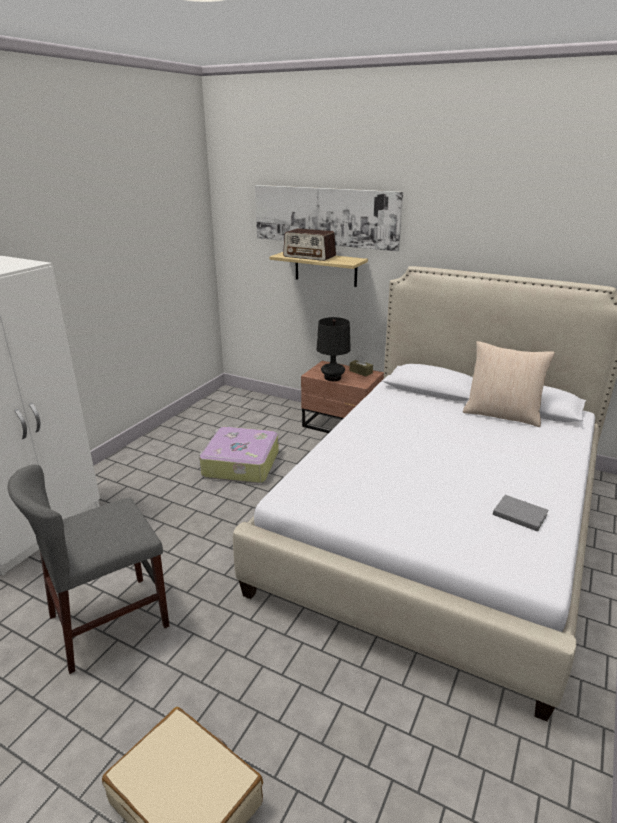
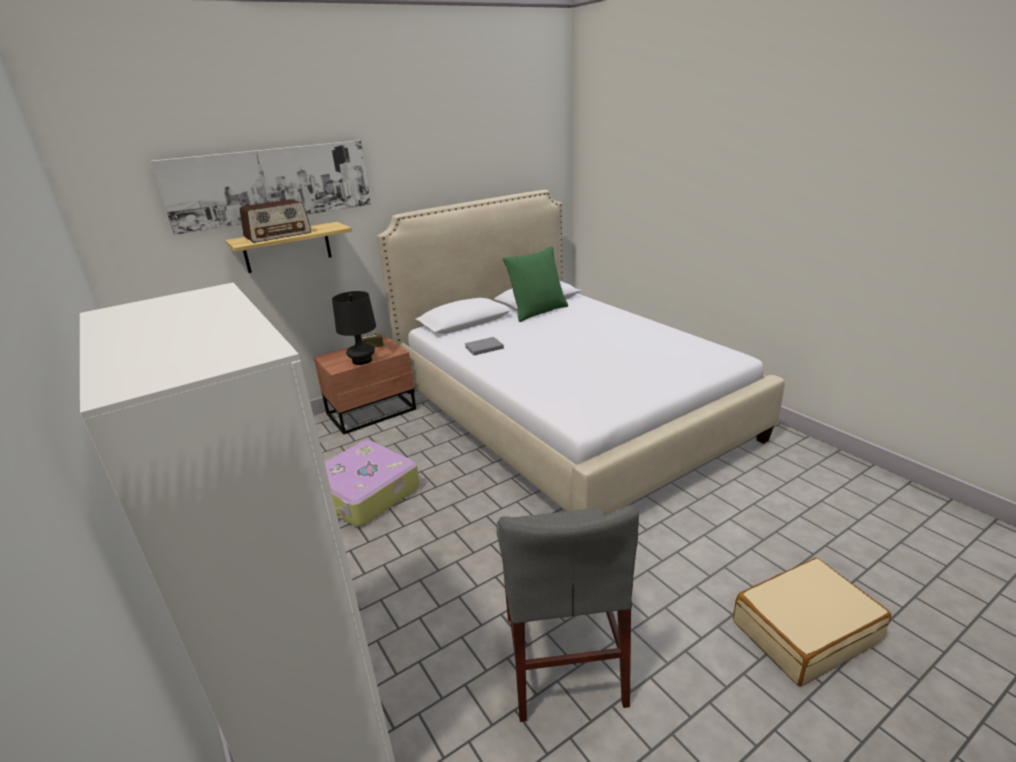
camera: 60 degrees left, 0 degrees up
beige pillow [463,341,555,427] -> green pillow [502,246,568,322]
grey book [493,495,549,532] -> grey book moved to [465,337,504,355]

